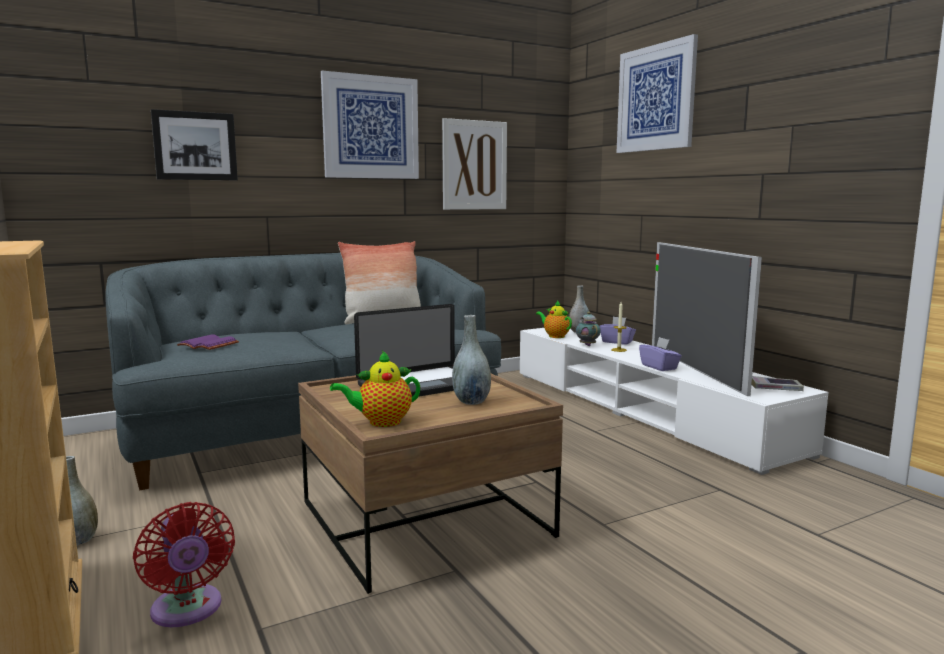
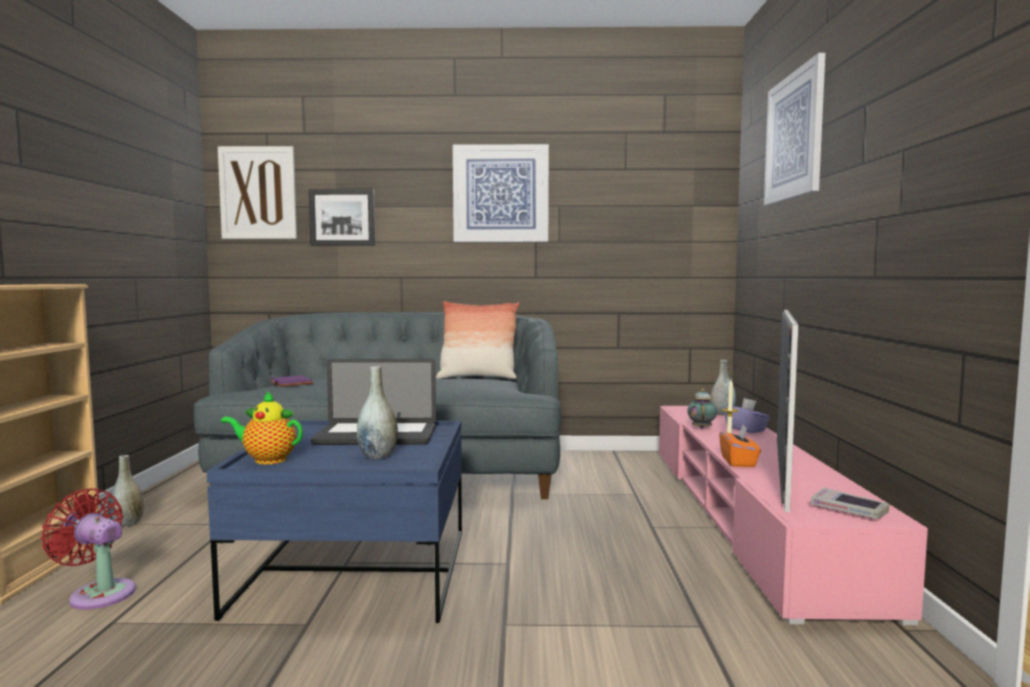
camera: 30 degrees right, 5 degrees down
red fan [133,502,235,627] -> red fan turned 120 degrees clockwise [41,488,136,610]
brown coffee table [298,370,563,594] -> blue coffee table [207,420,462,623]
picture [442,118,507,210] -> picture moved to [218,146,297,239]
white tv stand [520,328,828,475] -> pink tv stand [659,406,928,625]
teapot [536,300,572,338] -> none
purple tissue box [639,337,682,371] -> orange tissue box [719,425,761,467]

